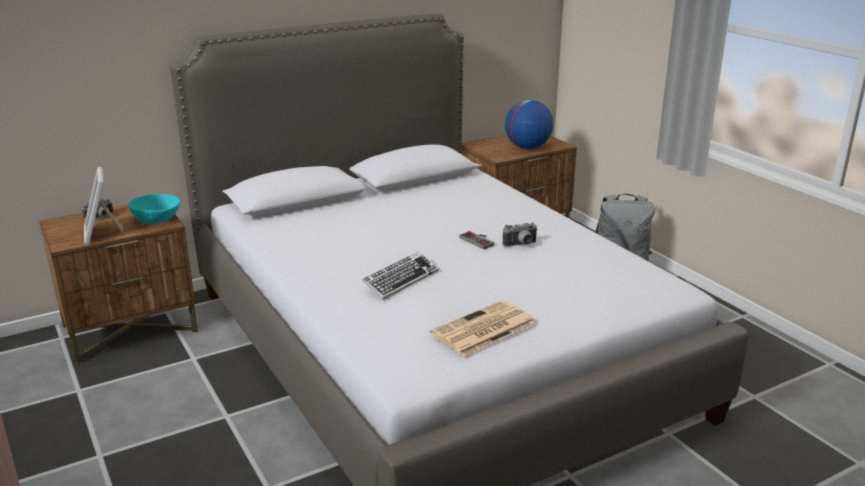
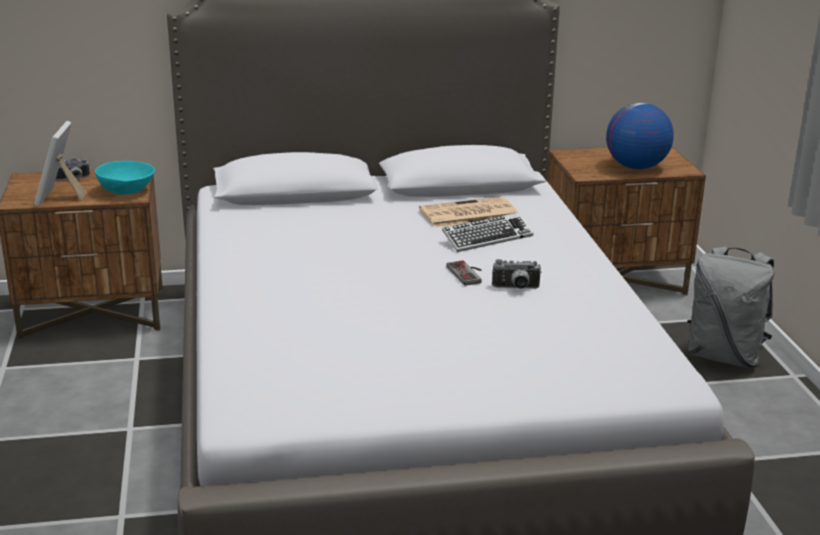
camera: 20 degrees right, 0 degrees up
keyboard [362,252,439,300] -> keyboard moved to [442,213,533,252]
newspaper [430,301,535,356] -> newspaper moved to [419,197,518,228]

